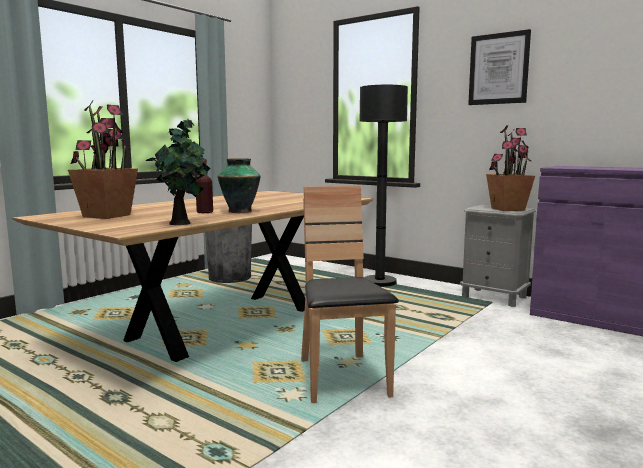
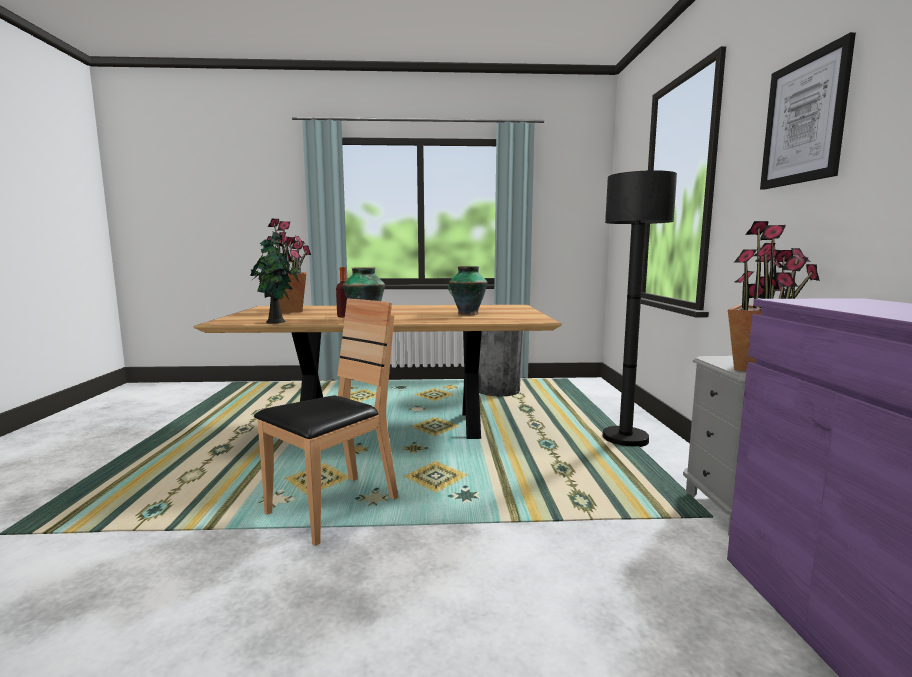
camera: 50 degrees right, 0 degrees up
none -> vase [448,266,487,315]

